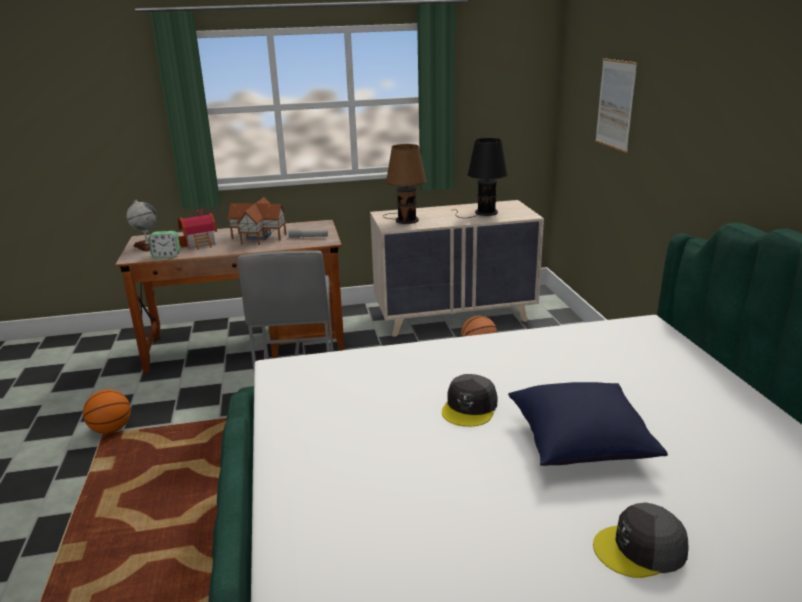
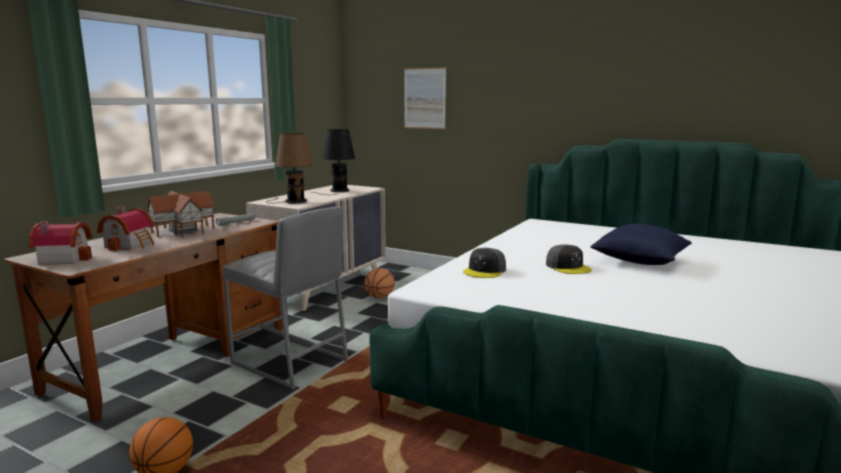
camera: 50 degrees left, 10 degrees down
globe [126,200,157,252] -> toy house [29,222,92,265]
alarm clock [148,231,180,258] -> none
grey cap [593,502,689,578] -> grey cap moved to [463,248,506,278]

